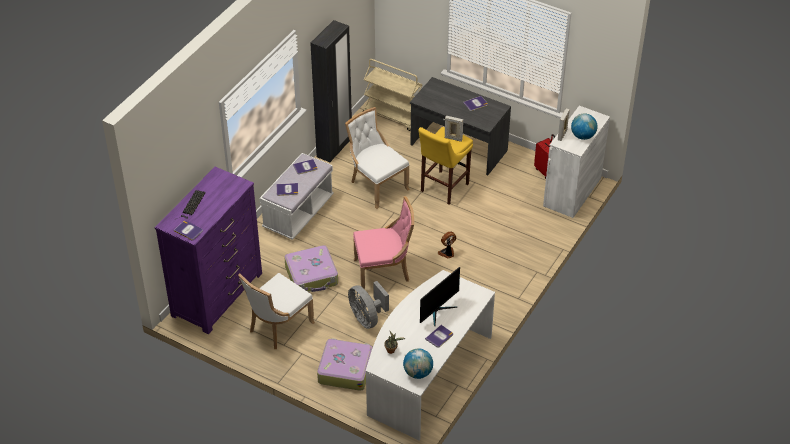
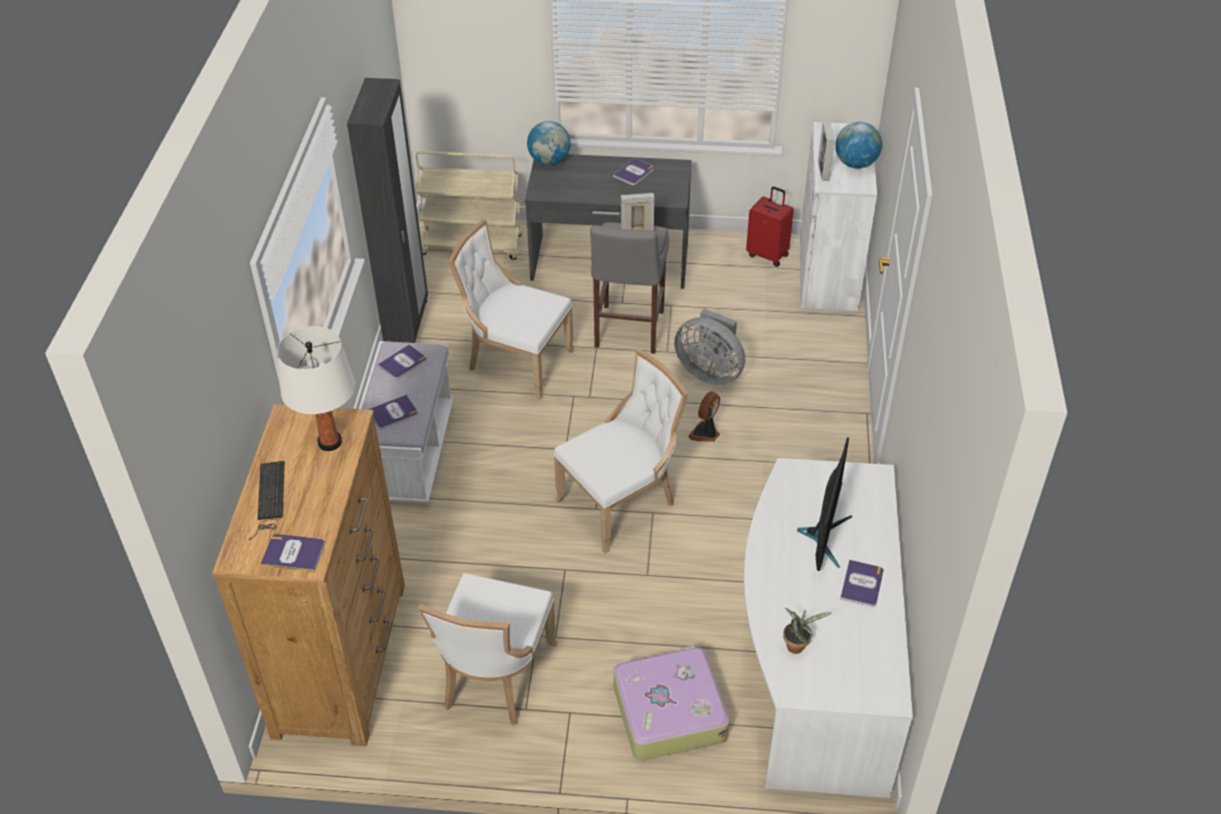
camera: 25 degrees left, 0 degrees up
purple dresser [155,167,262,334] -> brown dresser [212,404,405,746]
suitcase [284,245,338,292] -> none
grey fan [348,281,389,329] -> grey fan moved to [674,308,745,385]
pink chair [353,196,414,289] -> white chair [554,349,689,554]
globe [403,348,433,379] -> globe moved to [527,121,571,165]
yellow stool [418,127,473,205] -> grey stool [590,222,669,354]
none -> white table lamp [277,326,355,451]

